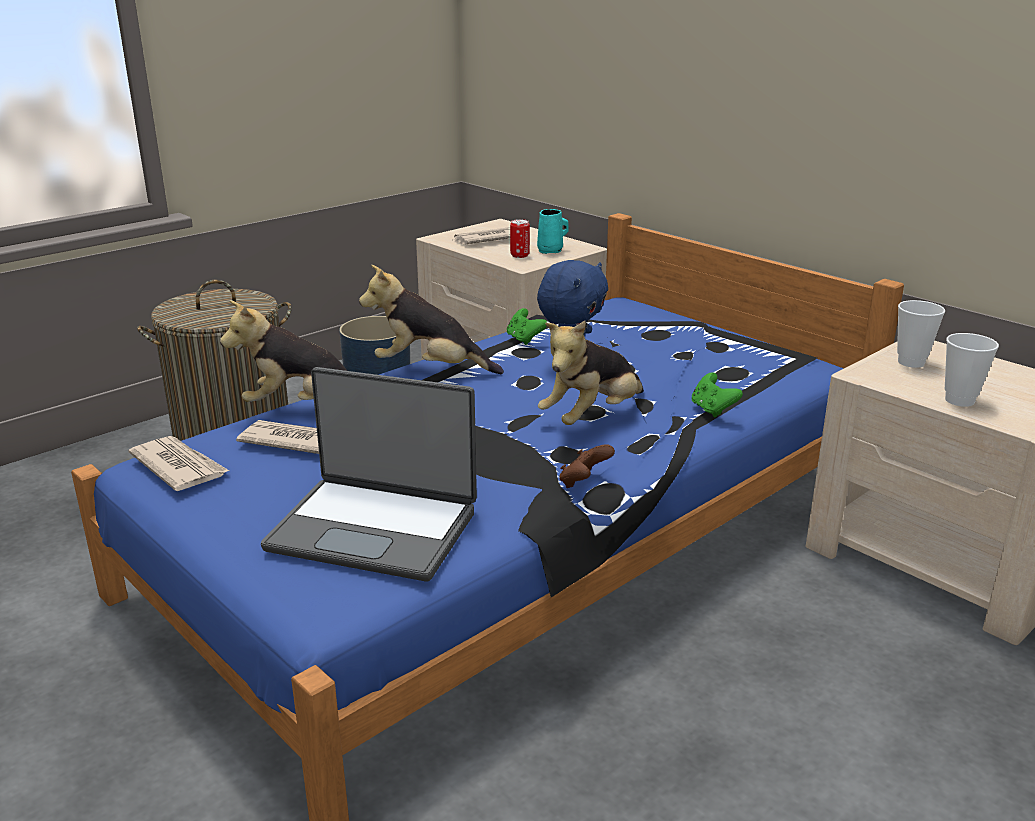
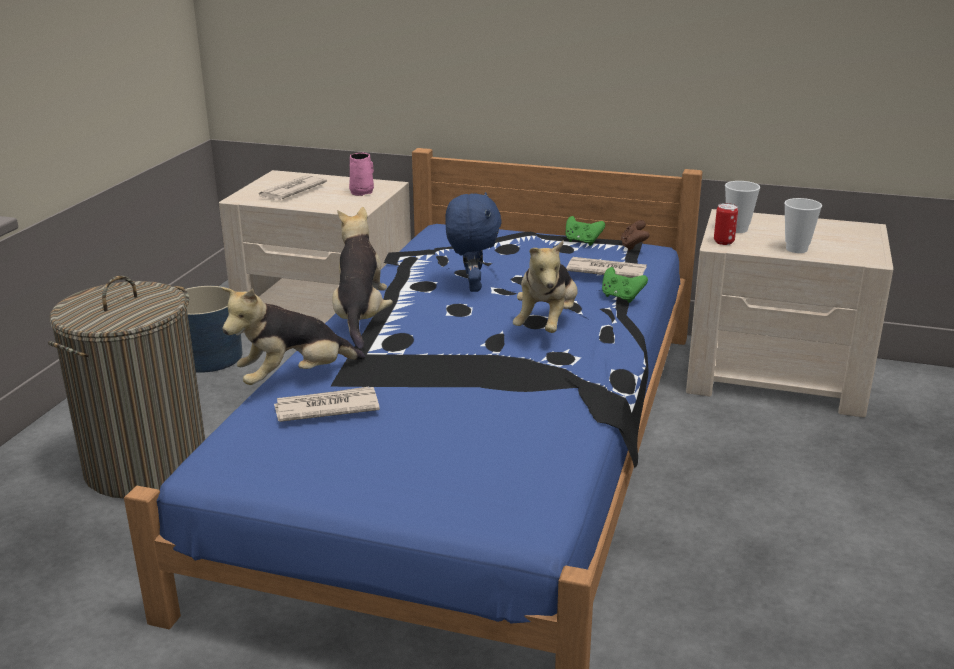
camera: 30 degrees left, 0 degrees up
newspaper [129,436,229,491] -> newspaper moved to [566,257,647,278]
laptop [261,367,477,582] -> none
plush toy [359,265,504,374] -> plush toy turned 105 degrees clockwise [332,207,393,350]
green game controller [507,308,547,345] -> green game controller moved to [566,216,605,246]
can [510,219,530,258] -> can moved to [714,203,738,245]
turquoise mug [537,209,569,254] -> pink mug [349,153,374,196]
brown game controller [559,444,615,488] -> brown game controller moved to [621,220,649,251]

